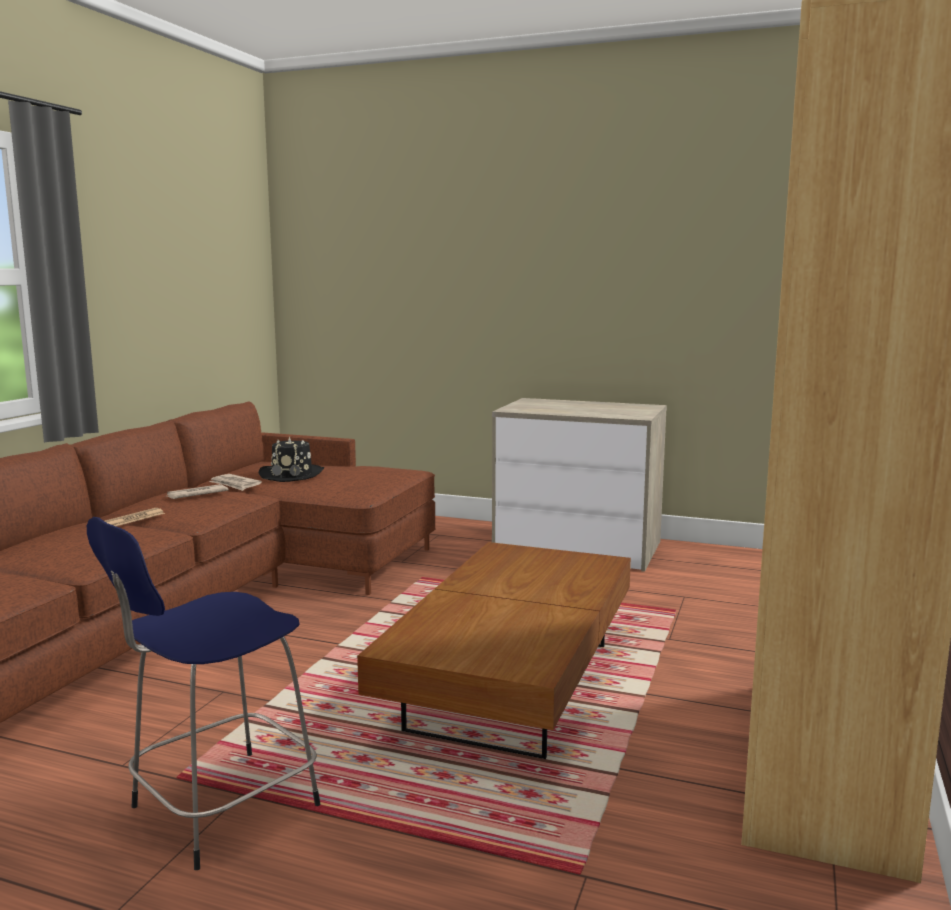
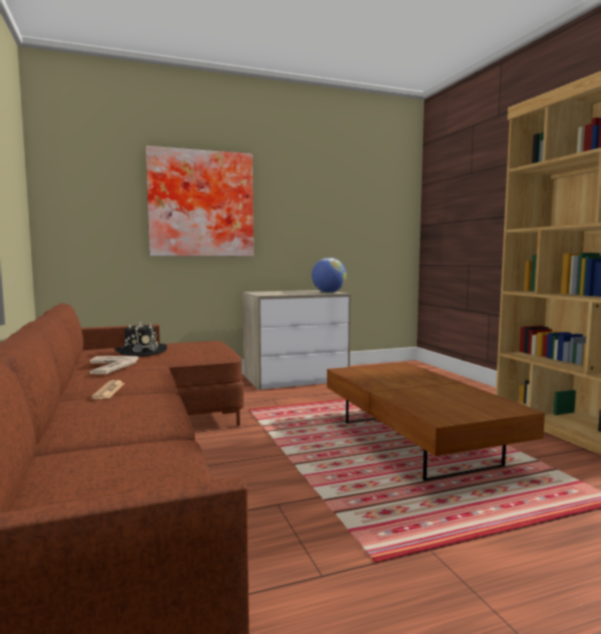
camera: 40 degrees left, 5 degrees down
blue stool [87,517,320,870] -> none
none -> picture [146,146,254,256]
none -> globe [311,258,347,293]

